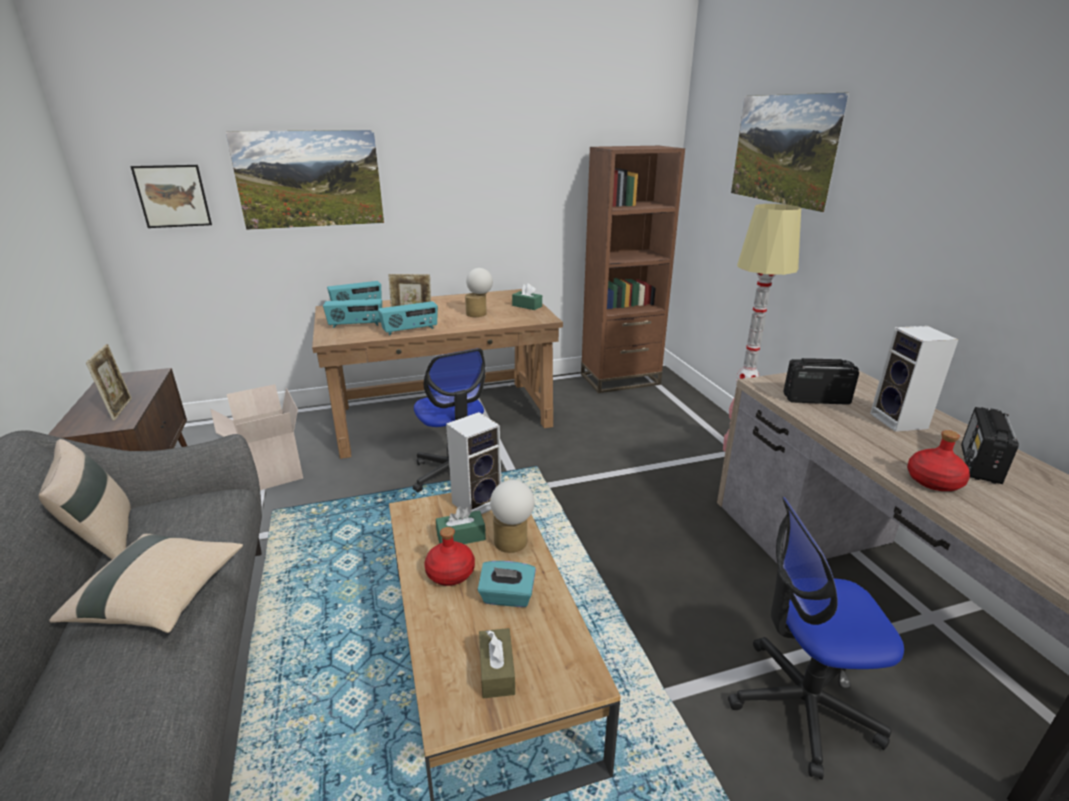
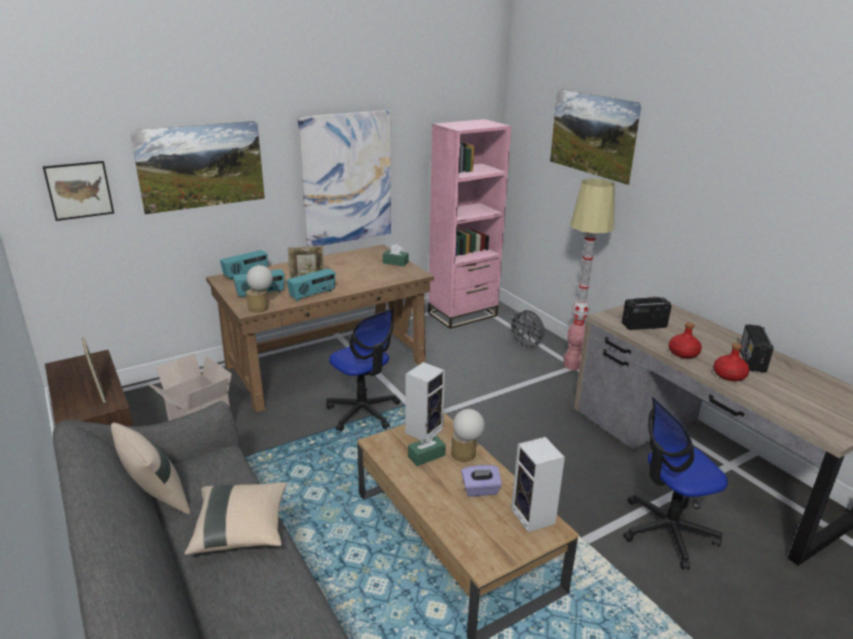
camera: 15 degrees left, 0 degrees up
red bottle [424,527,475,586] -> red bottle moved to [669,322,702,358]
table lamp [465,268,493,317] -> table lamp moved to [246,265,273,313]
turquoise tissue box [478,561,536,607] -> purple tissue box [461,465,502,497]
brown tissue box [479,628,515,698] -> none
brown bookcase [581,146,685,393] -> pink bookcase [428,119,511,329]
speaker [870,326,959,432] -> speaker moved to [511,437,565,532]
none -> picture [298,110,391,246]
none -> grey fan [508,310,545,350]

